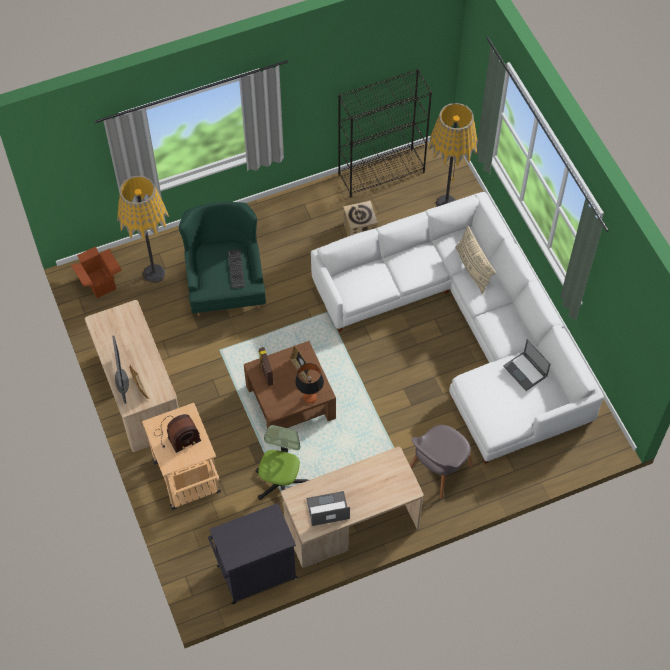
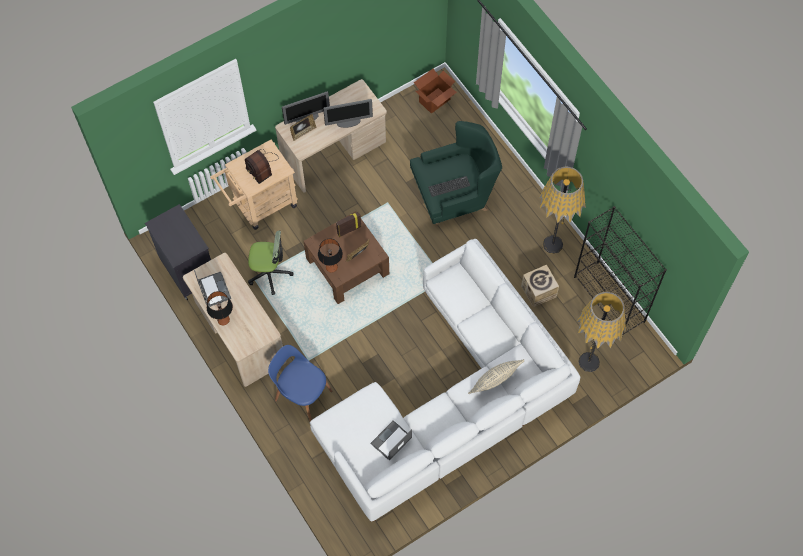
camera: 80 degrees right, 5 degrees up
floor lamp [117,176,169,283] -> floor lamp moved to [539,167,586,254]
grey chair [410,425,472,499] -> blue chair [268,345,333,421]
none -> table lamp [207,291,233,325]
none -> monitor [323,99,373,128]

